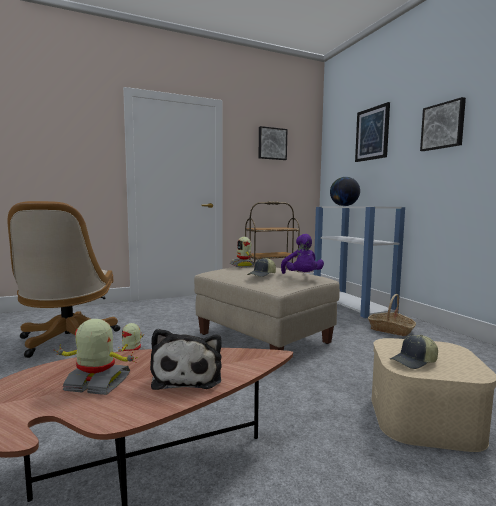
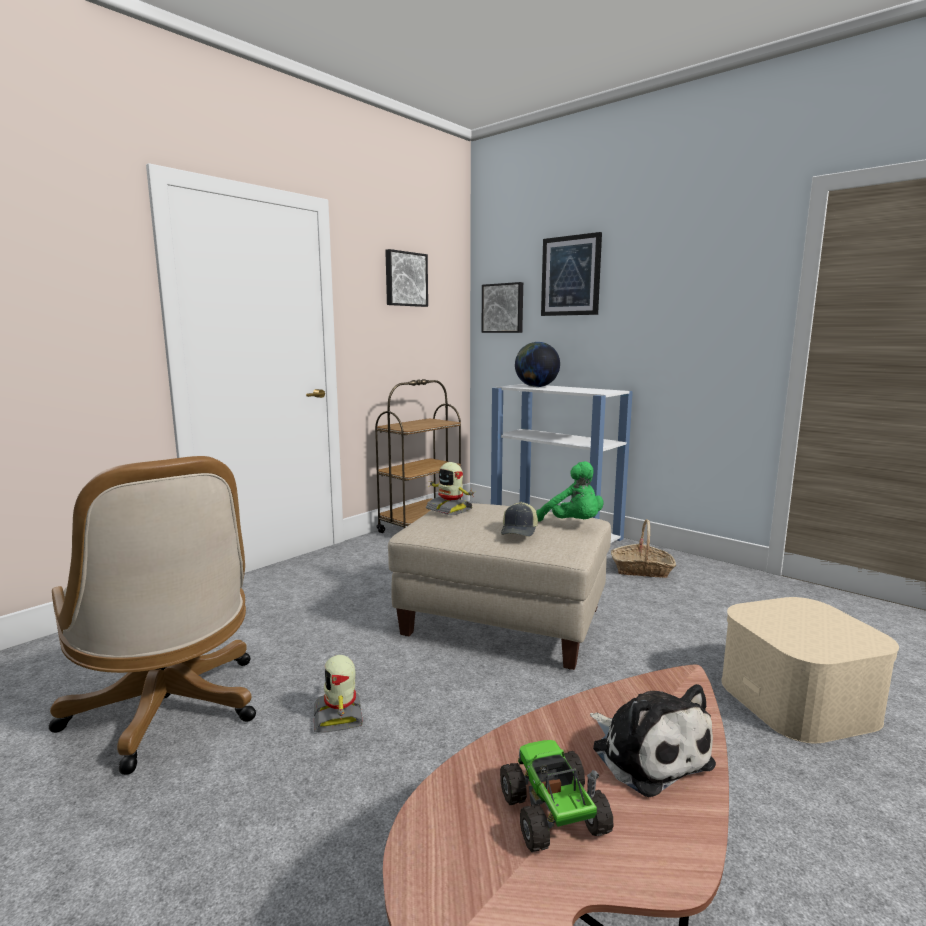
camera: 25 degrees left, 5 degrees up
toy robot [56,319,137,395] -> toy truck [500,740,614,852]
purple plush toy [281,234,324,274] -> green plush toy [536,461,604,522]
cap [390,335,438,369] -> none
picture [420,97,466,151] -> picture moved to [482,282,523,333]

